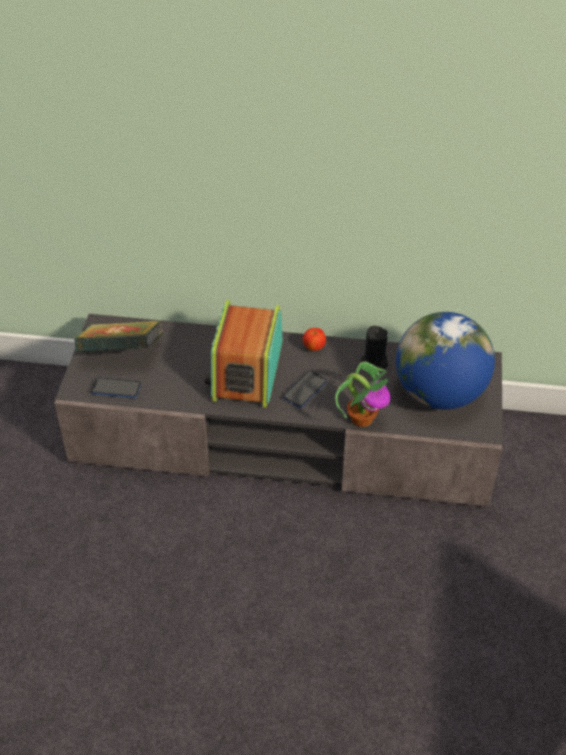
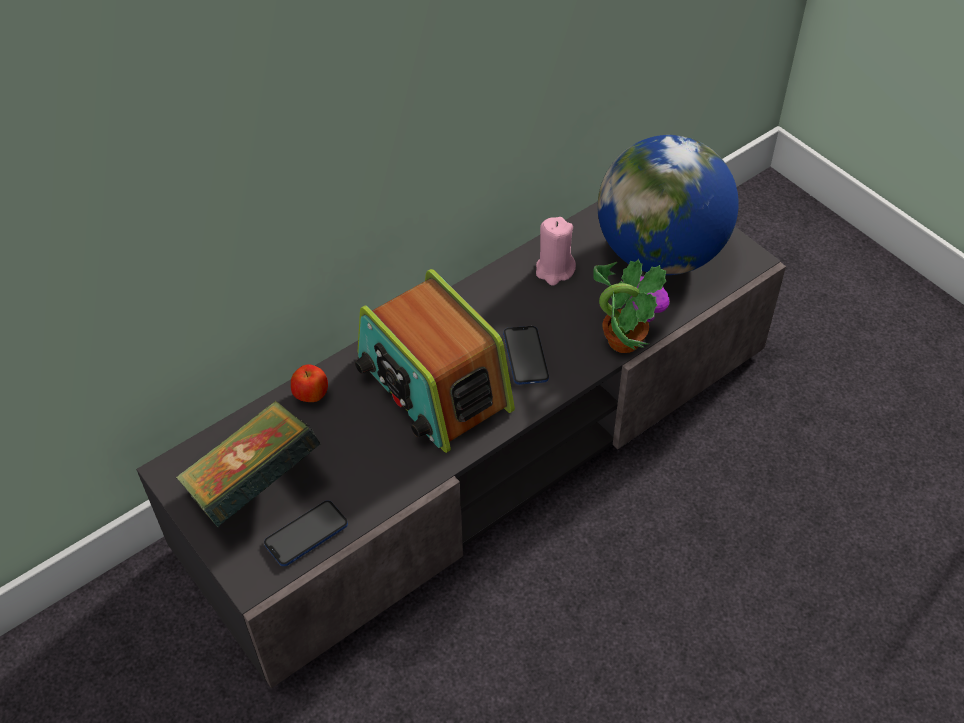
camera: 45 degrees left, 5 degrees up
apple [303,328,326,351] -> apple moved to [291,364,328,402]
black candle [361,326,388,369] -> pink candle [536,217,576,286]

